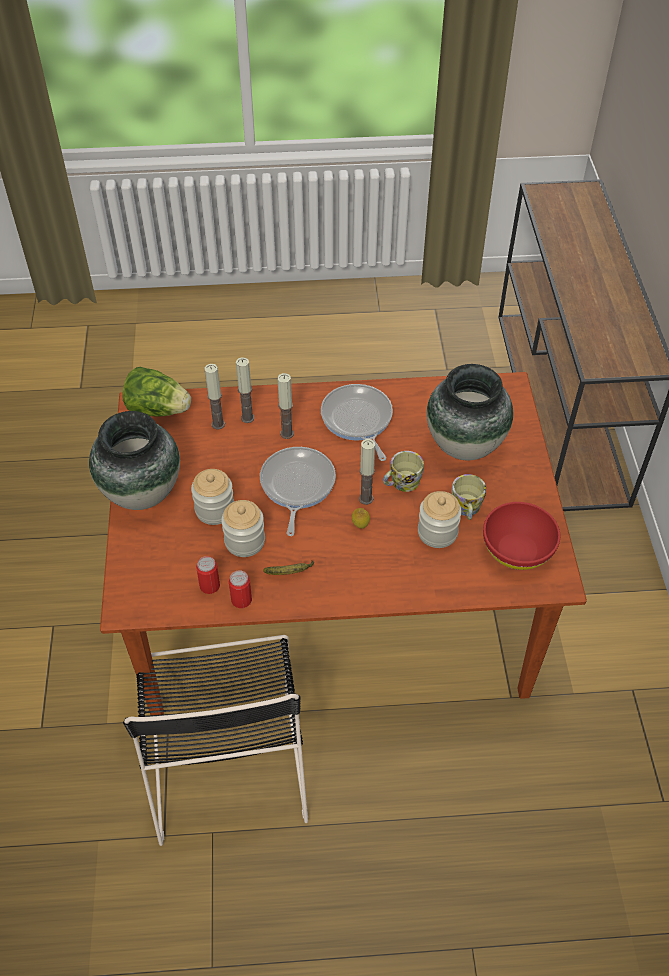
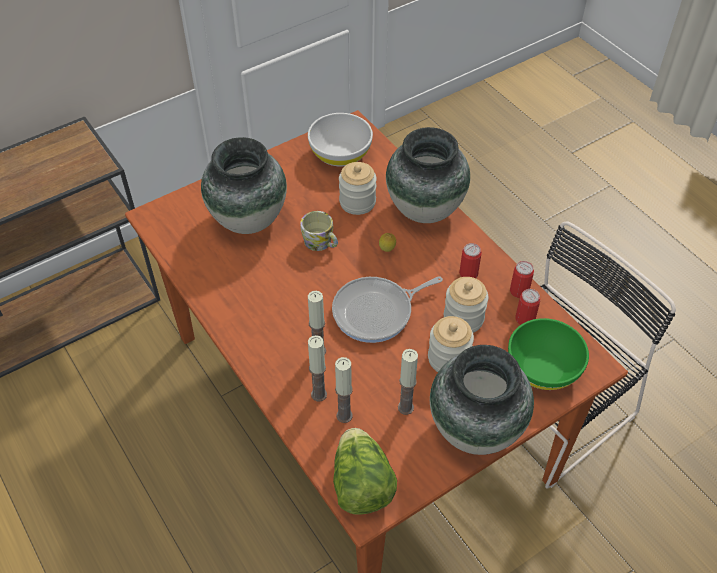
camera: 120 degrees left, 0 degrees up
banana [263,560,314,575] -> can [459,243,482,278]
frying pan [321,384,393,461] -> none
candle [359,439,375,505] -> candle moved to [398,349,418,415]
mug [451,474,486,520] -> none
red bowl [483,502,560,570] -> white bowl [308,113,373,166]
none -> vase [386,127,470,223]
none -> green bowl [508,318,589,390]

